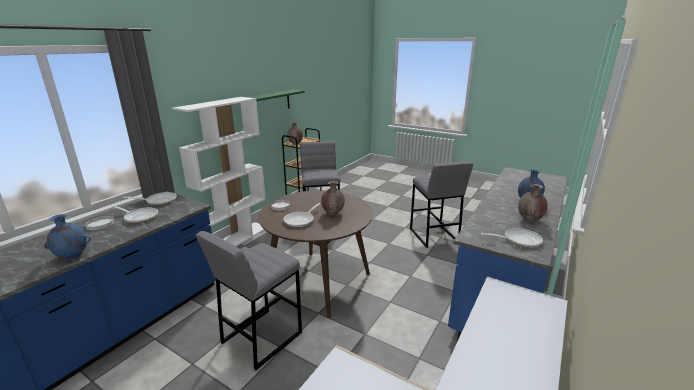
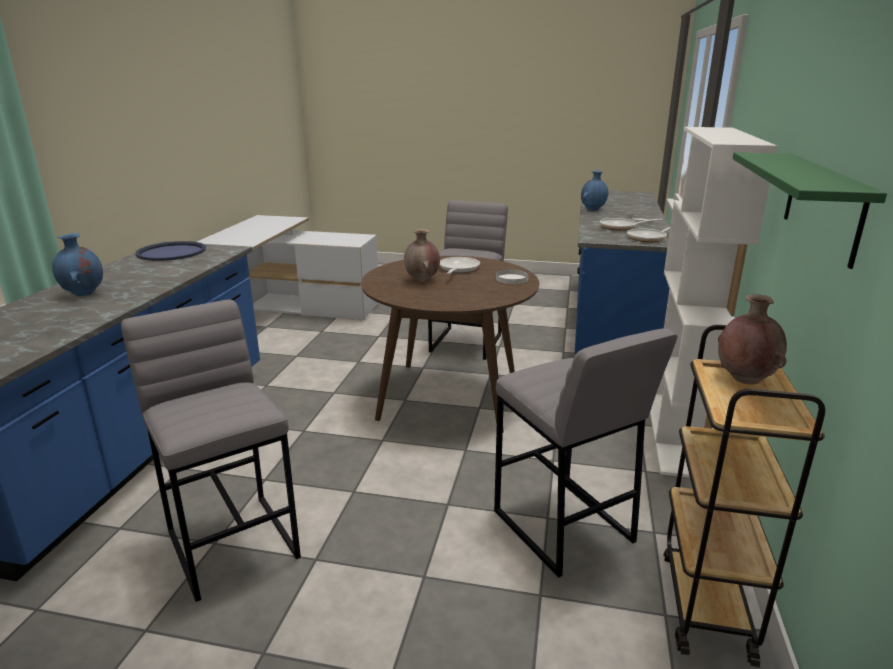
camera: 160 degrees right, 0 degrees up
frying pan [481,228,543,248] -> blue tray [135,241,206,261]
brown vase [518,184,548,222] -> none

